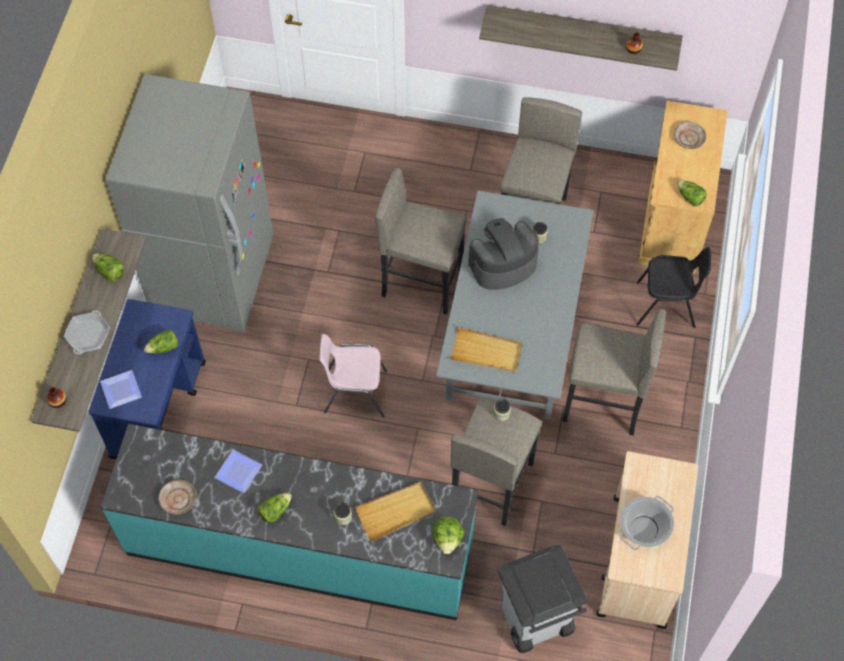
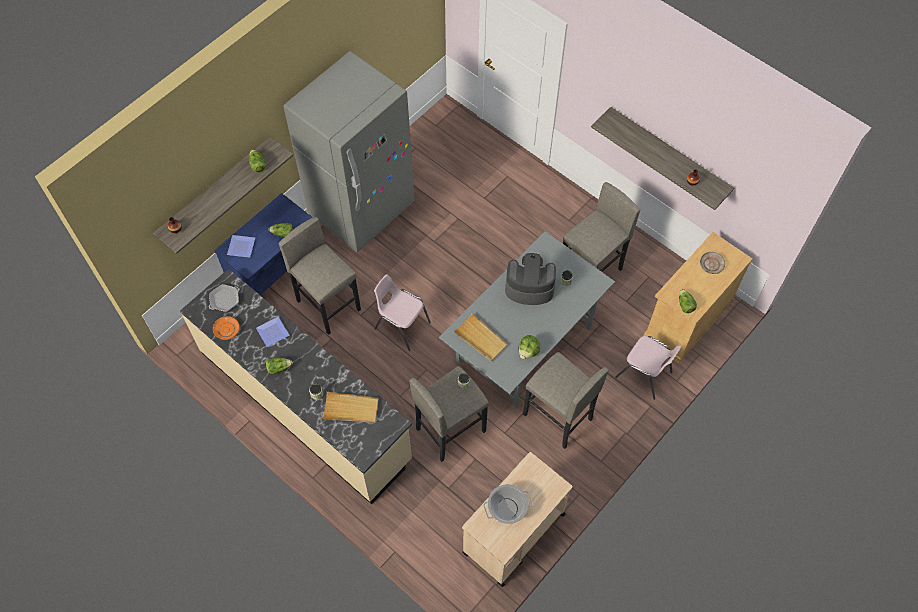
camera: 30 degrees right, 0 degrees up
frying pan [64,310,110,354] -> frying pan moved to [209,284,239,312]
turquoise counter [101,424,478,621] -> beige counter [180,269,412,505]
beige plate [159,480,196,514] -> orange plate [213,316,240,340]
grey stool [375,168,467,315] -> grey stool moved to [279,217,361,335]
lettuce [433,516,464,554] -> lettuce moved to [519,335,540,359]
grey trash can [497,545,587,653] -> none
black chair [637,247,711,328] -> pink chair [615,336,682,400]

